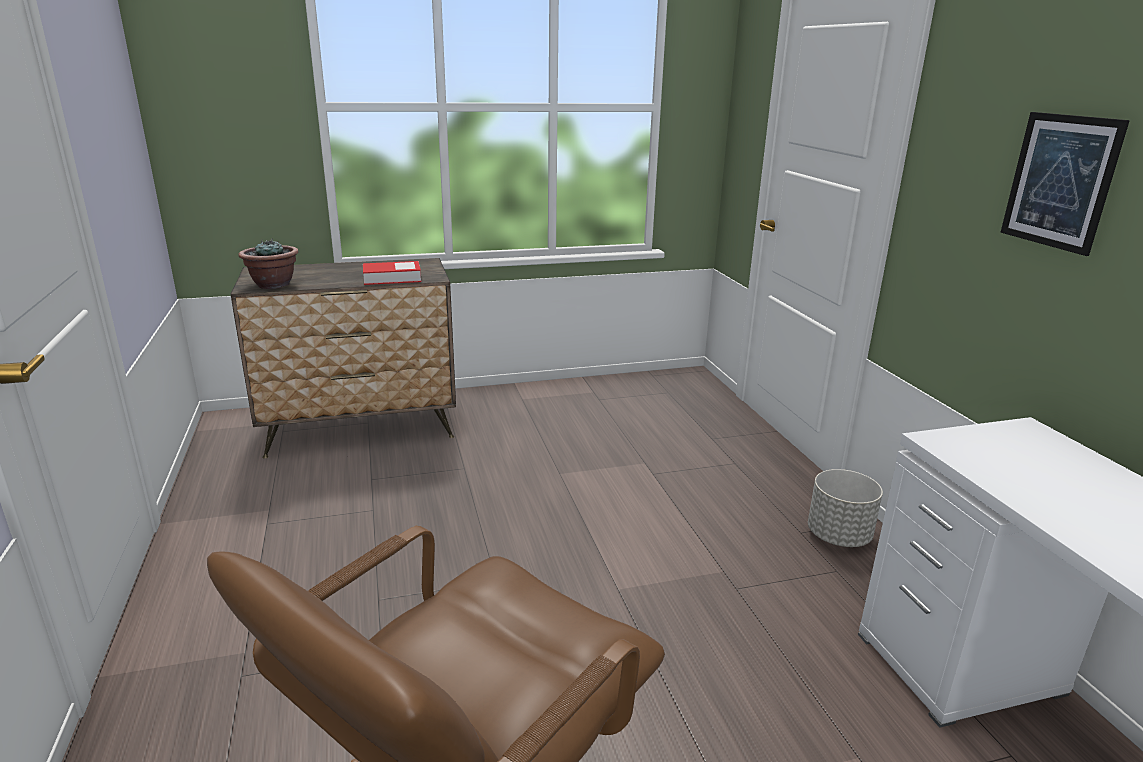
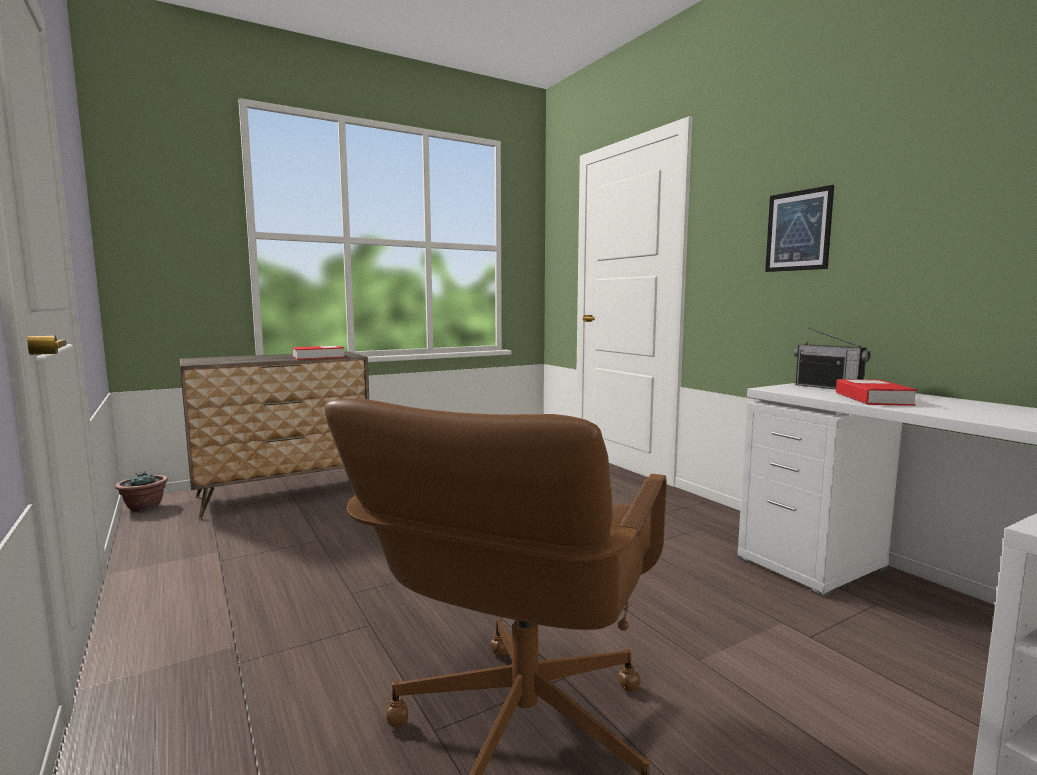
camera: 15 degrees left, 15 degrees down
potted plant [239,239,299,289] -> potted plant moved to [115,471,168,512]
grey planter [808,469,883,547] -> none
none -> radio [794,327,871,389]
none -> book [836,379,917,406]

